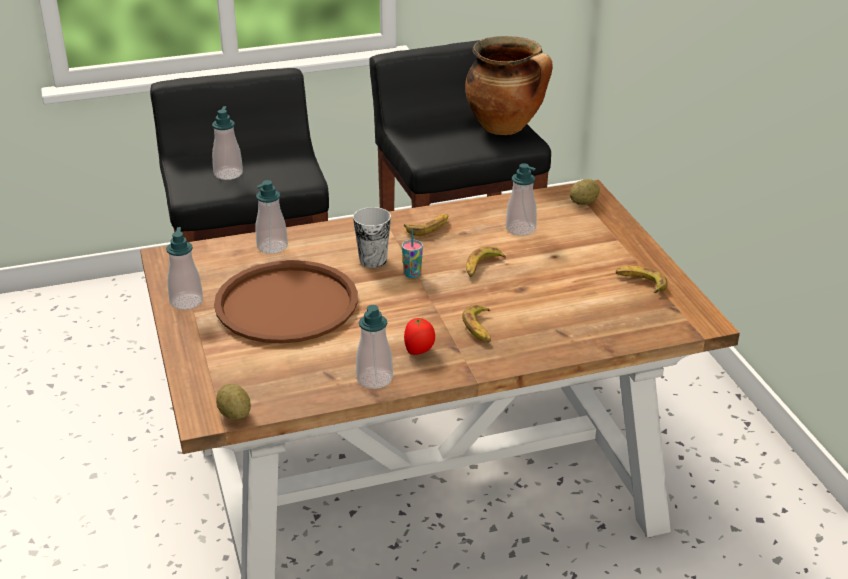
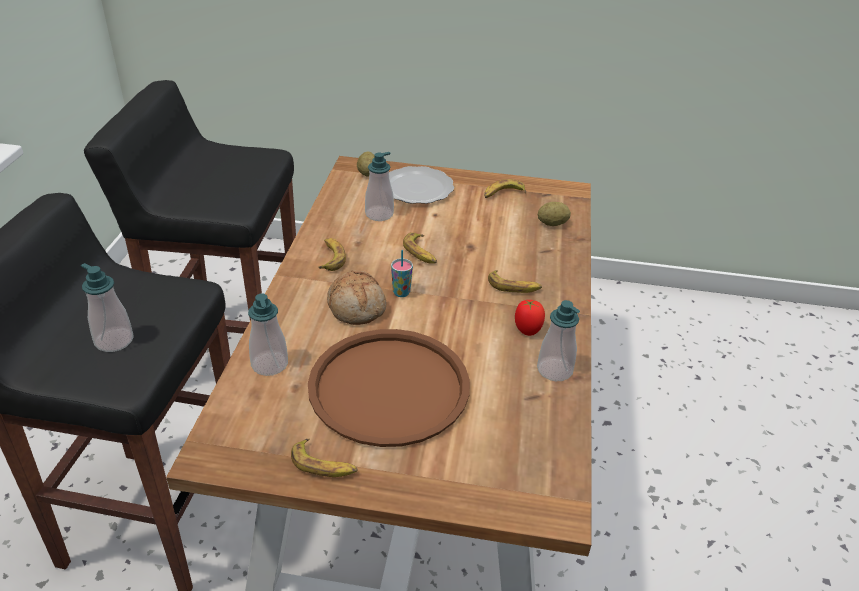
camera: 65 degrees left, 5 degrees up
soap dispenser [166,227,203,310] -> banana [291,439,358,477]
potato [216,384,251,420] -> potato moved to [538,202,571,226]
cup [353,207,391,268] -> bread [327,270,387,325]
cooking pot [465,36,553,135] -> none
none -> plate [389,166,454,204]

